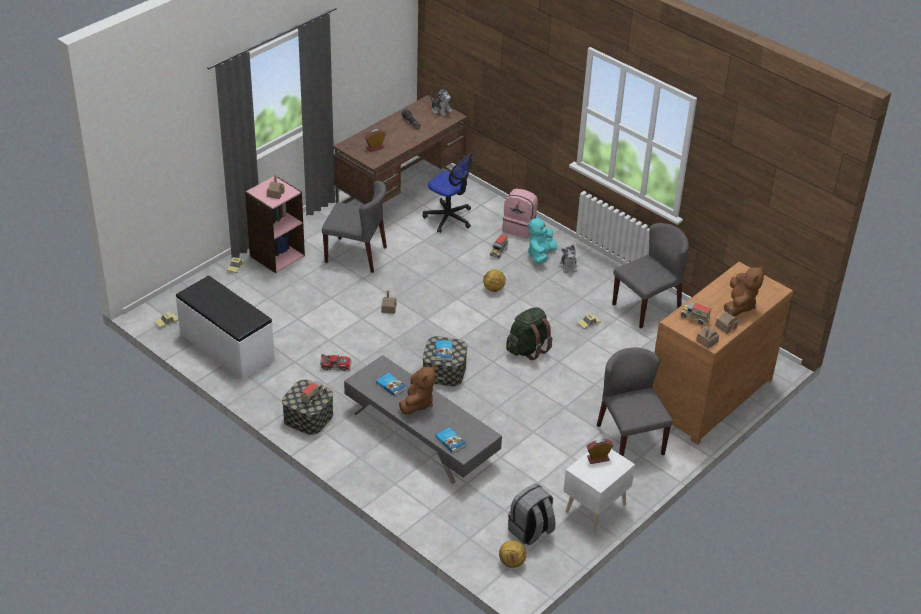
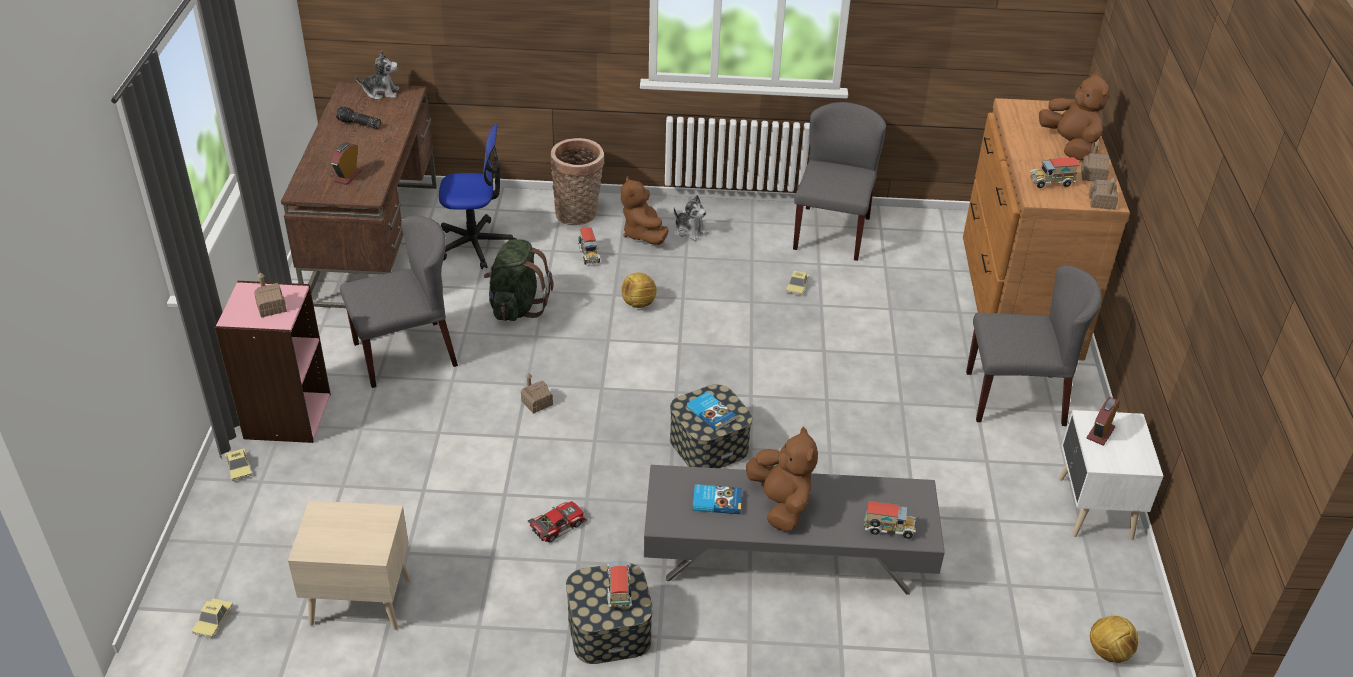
camera: 40 degrees left, 0 degrees up
white bench [176,276,275,380] -> beige nightstand [288,501,410,630]
book [435,427,466,453] -> toy truck [864,501,916,539]
pink backpack [503,188,538,239] -> basket [550,138,605,225]
green backpack [506,307,553,360] -> green backpack moved to [484,239,554,321]
grey backpack [508,484,555,545] -> none
turquoise plush toy [528,215,557,264] -> brown plush toy [621,176,669,245]
grey chair [597,348,673,457] -> grey chair turned 150 degrees clockwise [966,266,1102,426]

